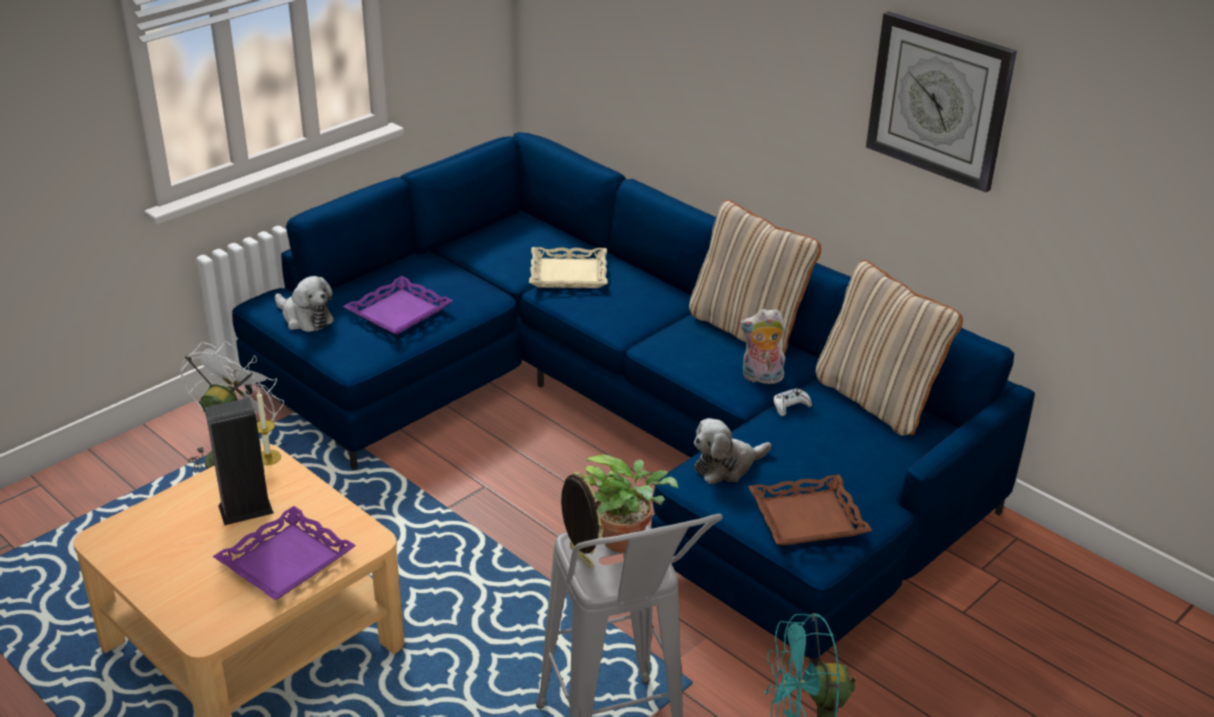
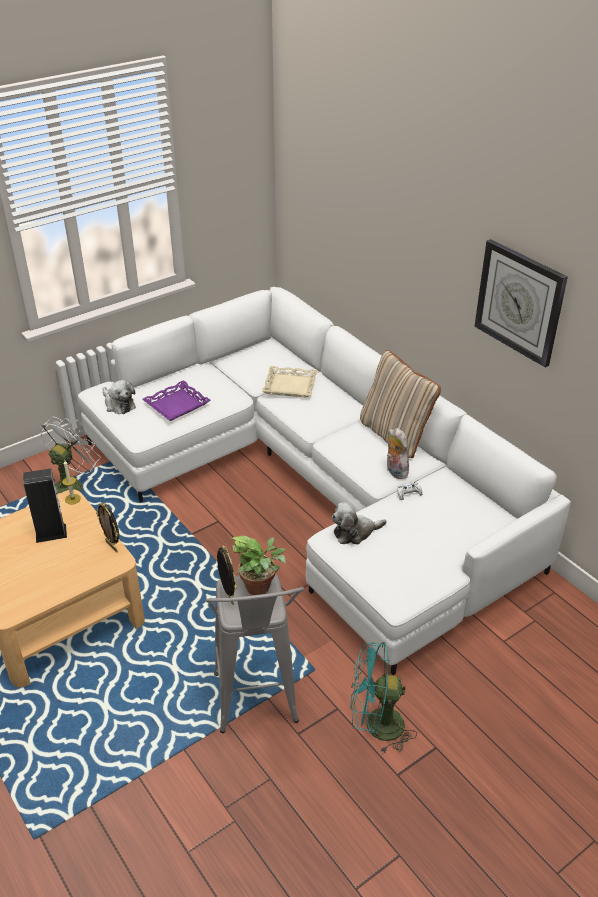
camera: 10 degrees right, 5 degrees up
purple tray [212,506,356,600] -> none
blue sofa [232,132,1035,667] -> white sofa [78,287,571,675]
plush toy [739,309,786,384] -> plush toy turned 45 degrees clockwise [386,428,409,479]
brown tray [748,474,872,546] -> none
beige pillow [816,260,963,436] -> none
none -> picture frame [96,503,119,553]

